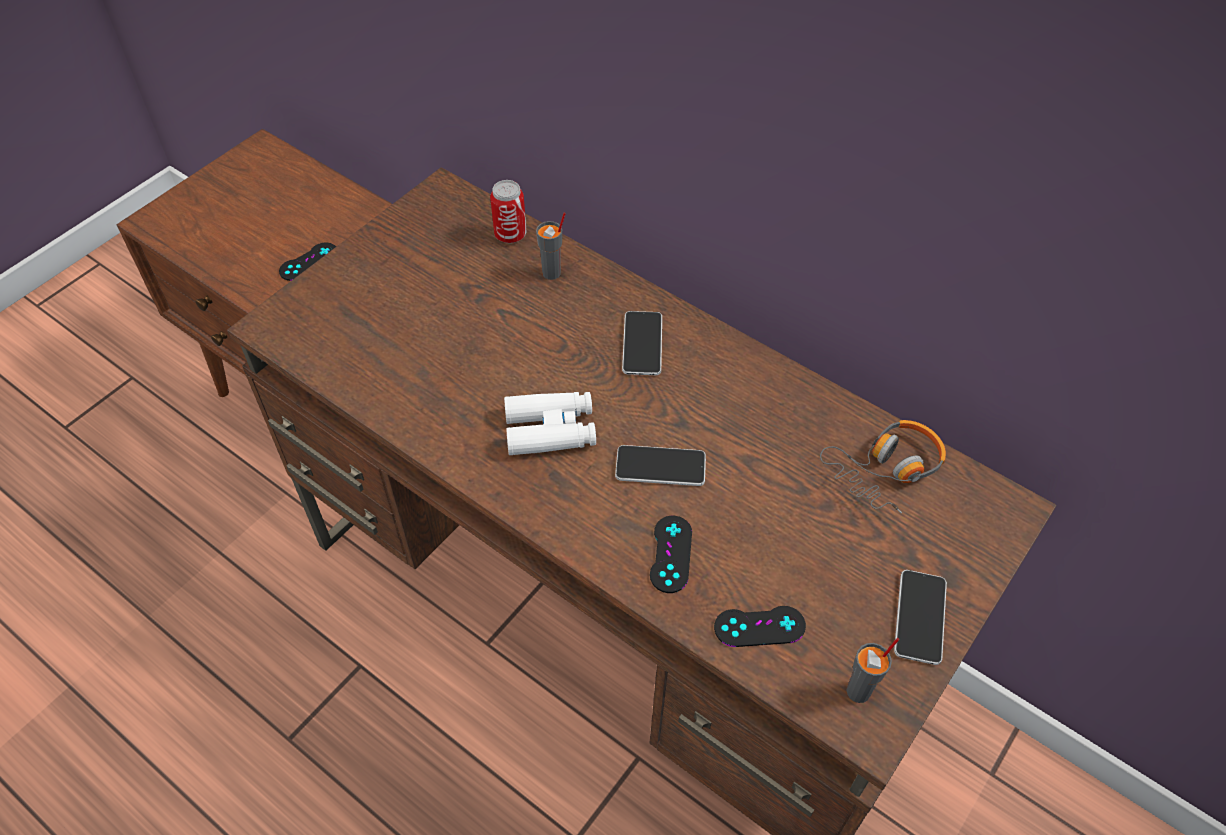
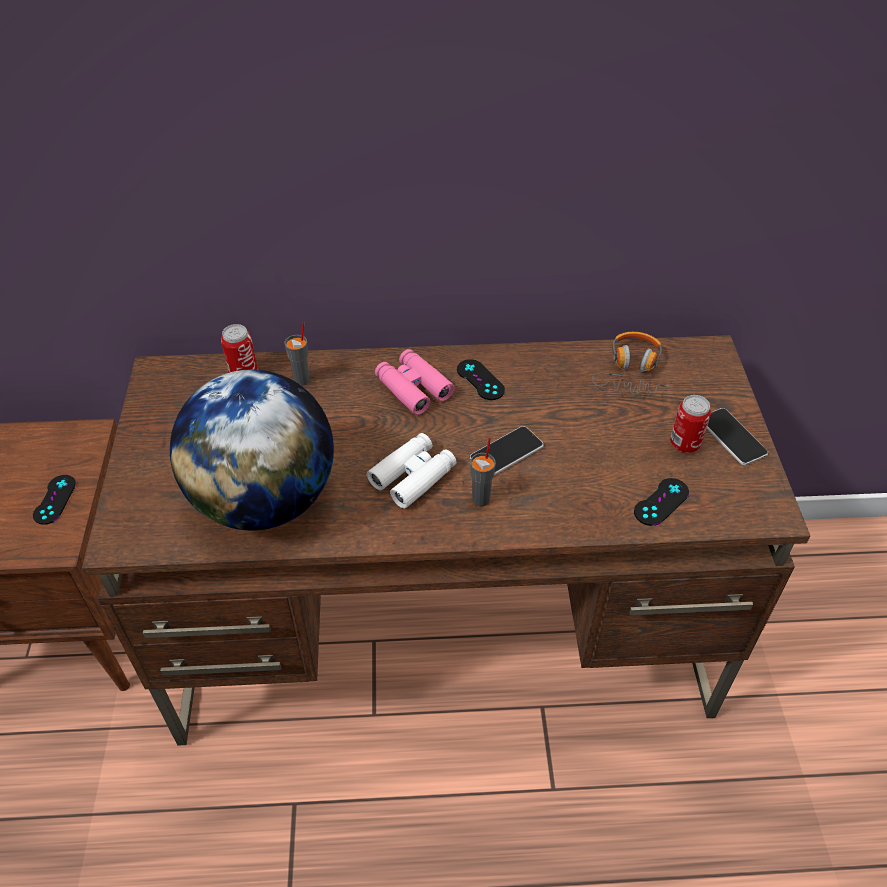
camera: 40 degrees left, 5 degrees down
phone [622,311,662,375] -> pink binoculars [375,349,455,415]
black game controller [650,516,692,593] -> black game controller moved to [457,359,505,400]
grey cup [847,638,899,703] -> grey cup moved to [470,438,496,506]
none -> globe [170,369,334,530]
none -> can [670,395,711,453]

